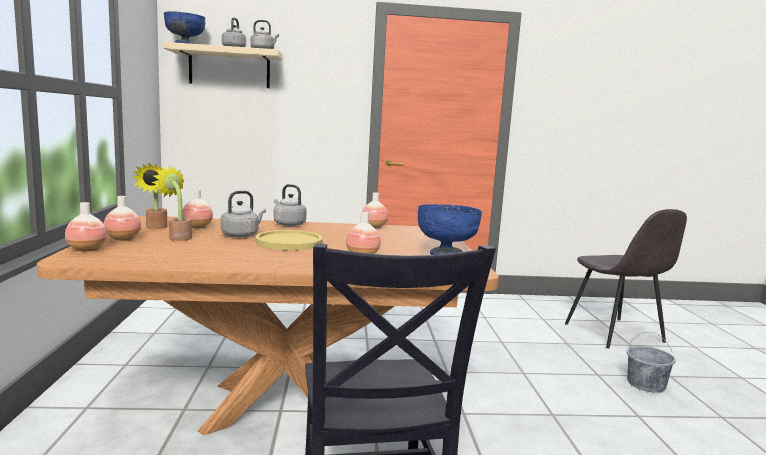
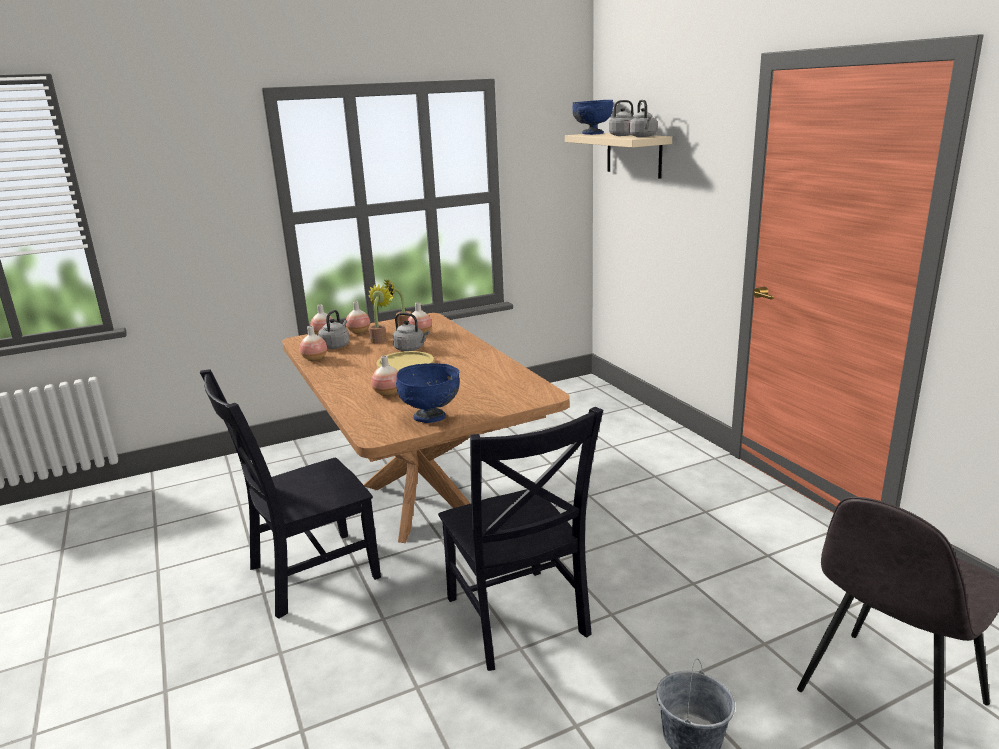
camera: 70 degrees right, 10 degrees up
grey kettle [274,184,306,226] -> grey kettle moved to [318,310,349,349]
vase [362,192,388,228] -> vase moved to [300,326,327,361]
none -> black chair [438,407,603,671]

